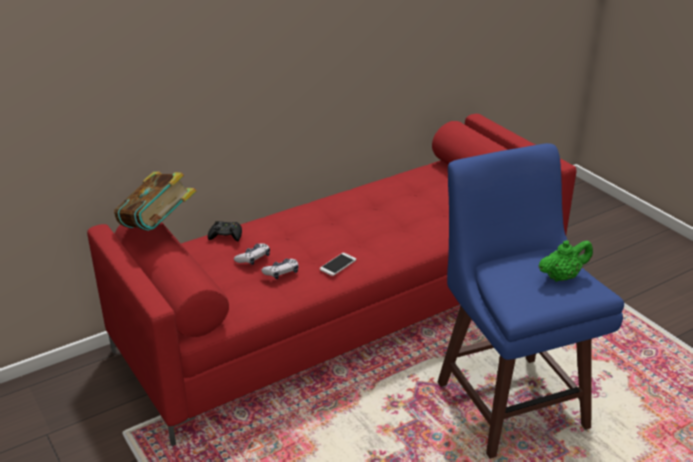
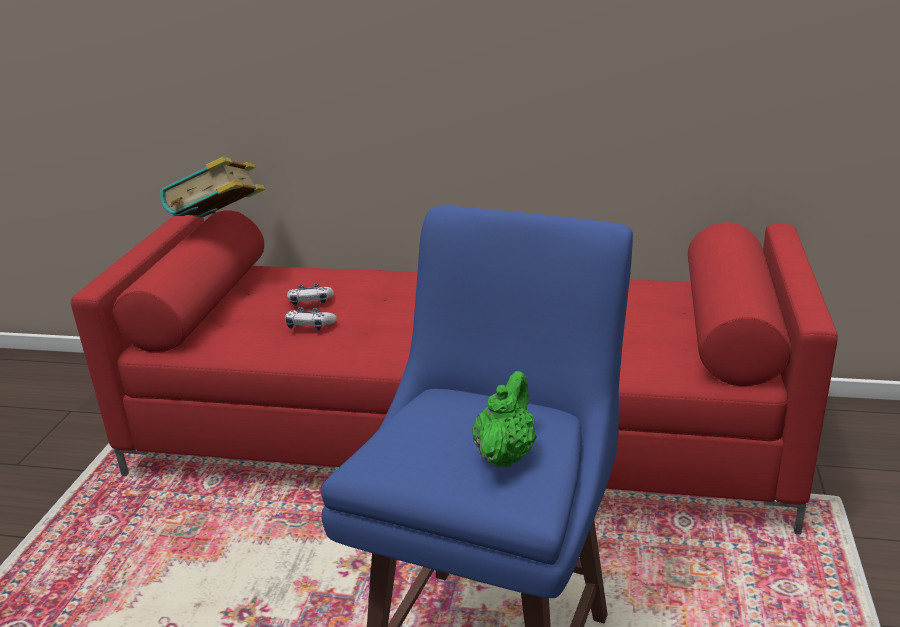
camera: 45 degrees right, 5 degrees down
black game controller [208,221,242,242] -> none
phone [320,253,356,276] -> none
green teapot [538,240,593,282] -> green teapot turned 90 degrees counterclockwise [472,371,537,467]

